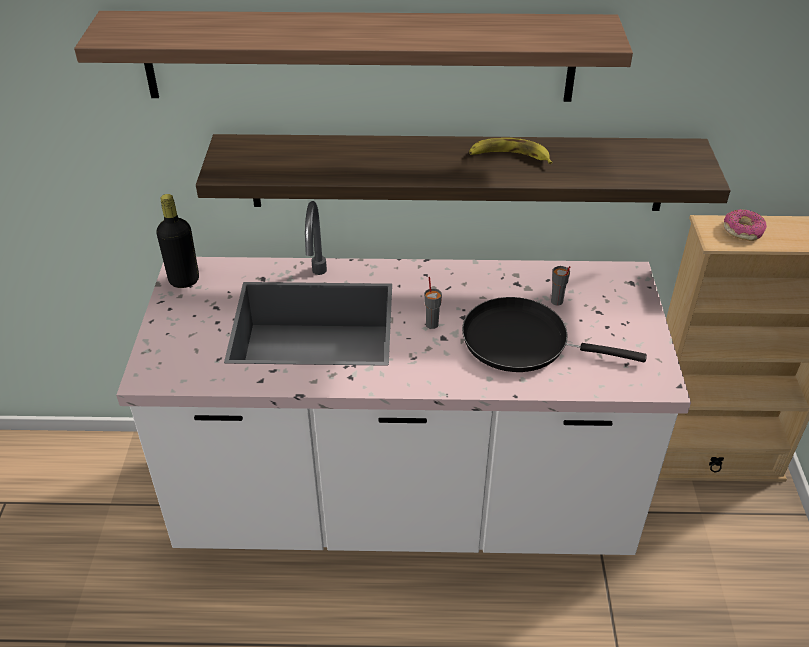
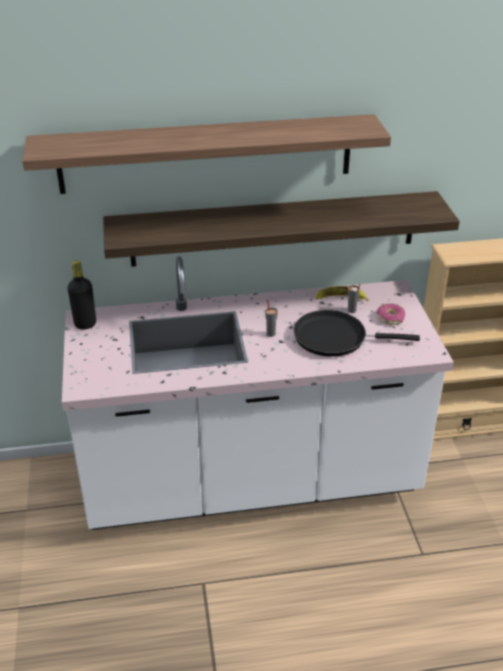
camera: 10 degrees left, 5 degrees down
banana [469,138,552,164] -> banana moved to [316,286,369,301]
donut [723,209,767,241] -> donut moved to [377,304,406,325]

